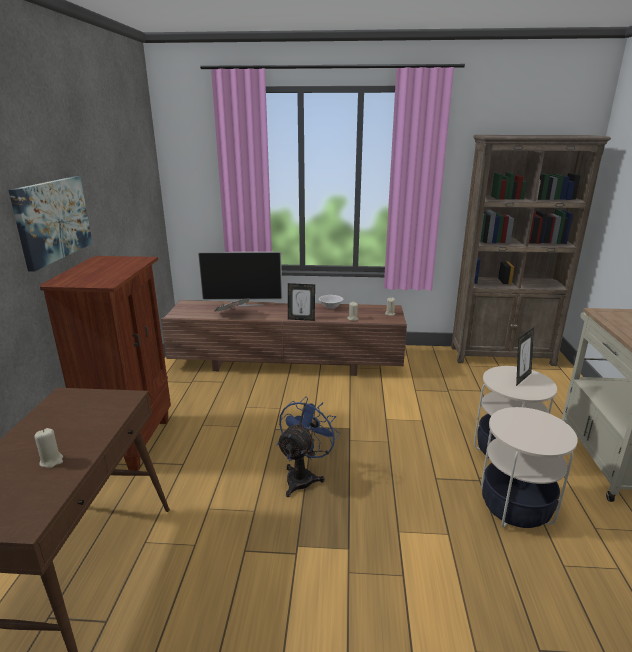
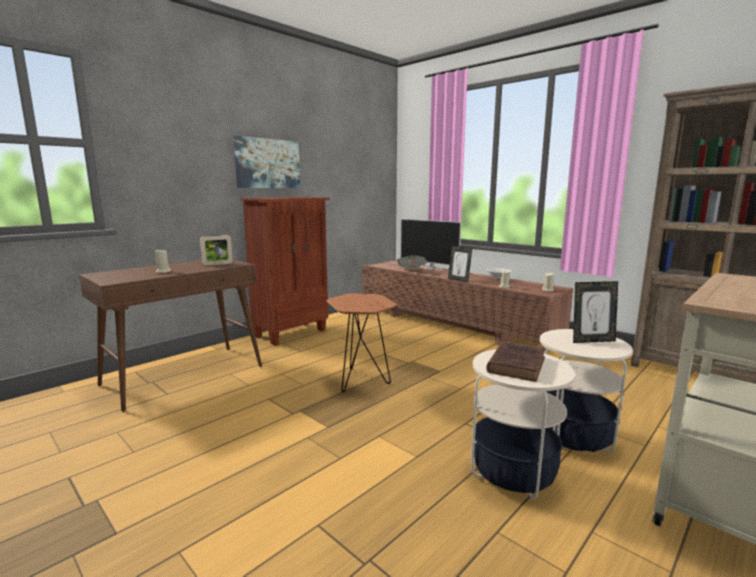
camera: 40 degrees right, 10 degrees down
blue fan [276,397,340,497] -> brown side table [326,293,397,392]
none -> picture frame [200,235,233,266]
none -> brown book [487,341,546,382]

